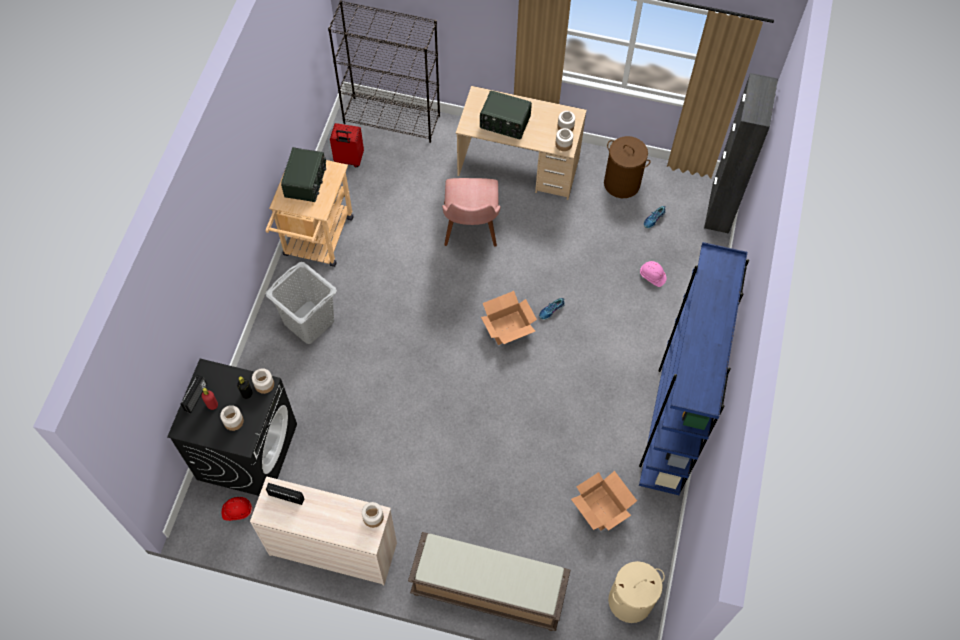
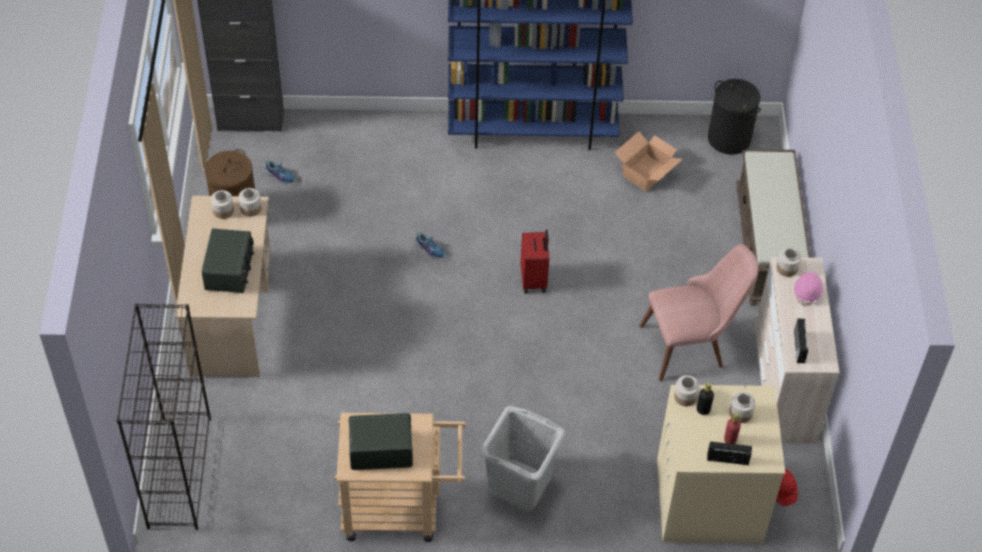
camera: 105 degrees left, 10 degrees down
black washing machine [167,359,297,496] -> beige washing machine [657,385,785,543]
red suitcase [330,123,364,167] -> red suitcase moved to [521,229,549,293]
pink chair [442,178,500,247] -> pink chair moved to [639,244,759,381]
cardboard box [481,291,537,345] -> none
beige laundry basket [608,561,665,623] -> black laundry basket [708,79,761,155]
pink hard hat [640,261,667,287] -> pink hard hat moved to [794,272,823,307]

